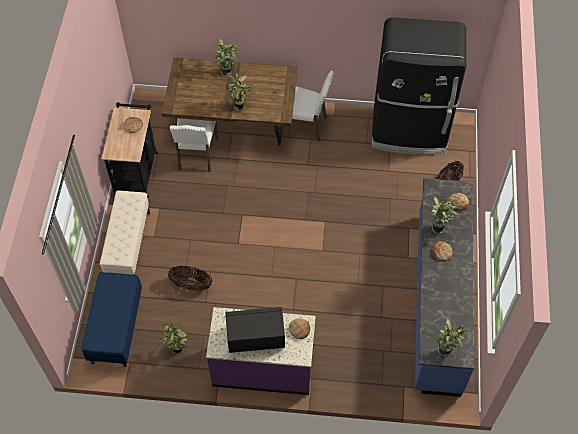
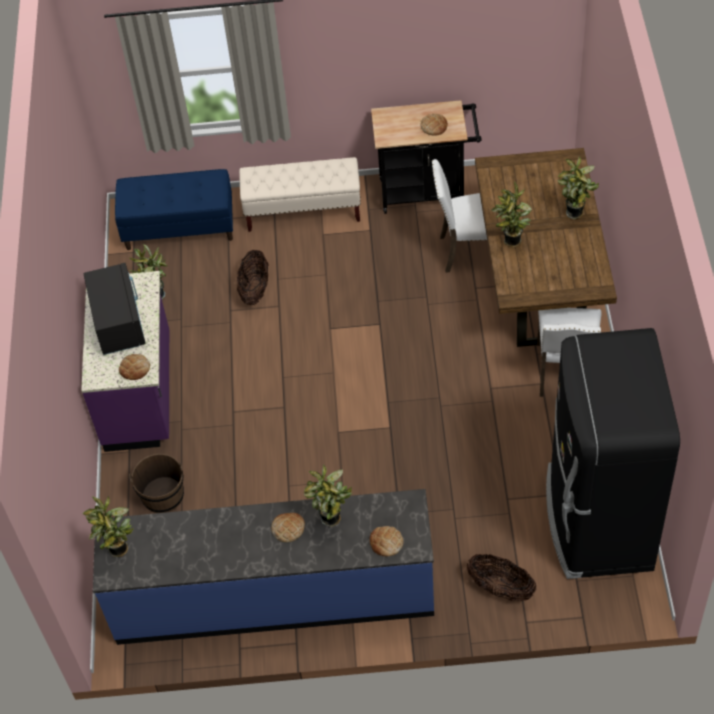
camera: 85 degrees right, 5 degrees down
none -> brown bucket [129,454,184,513]

